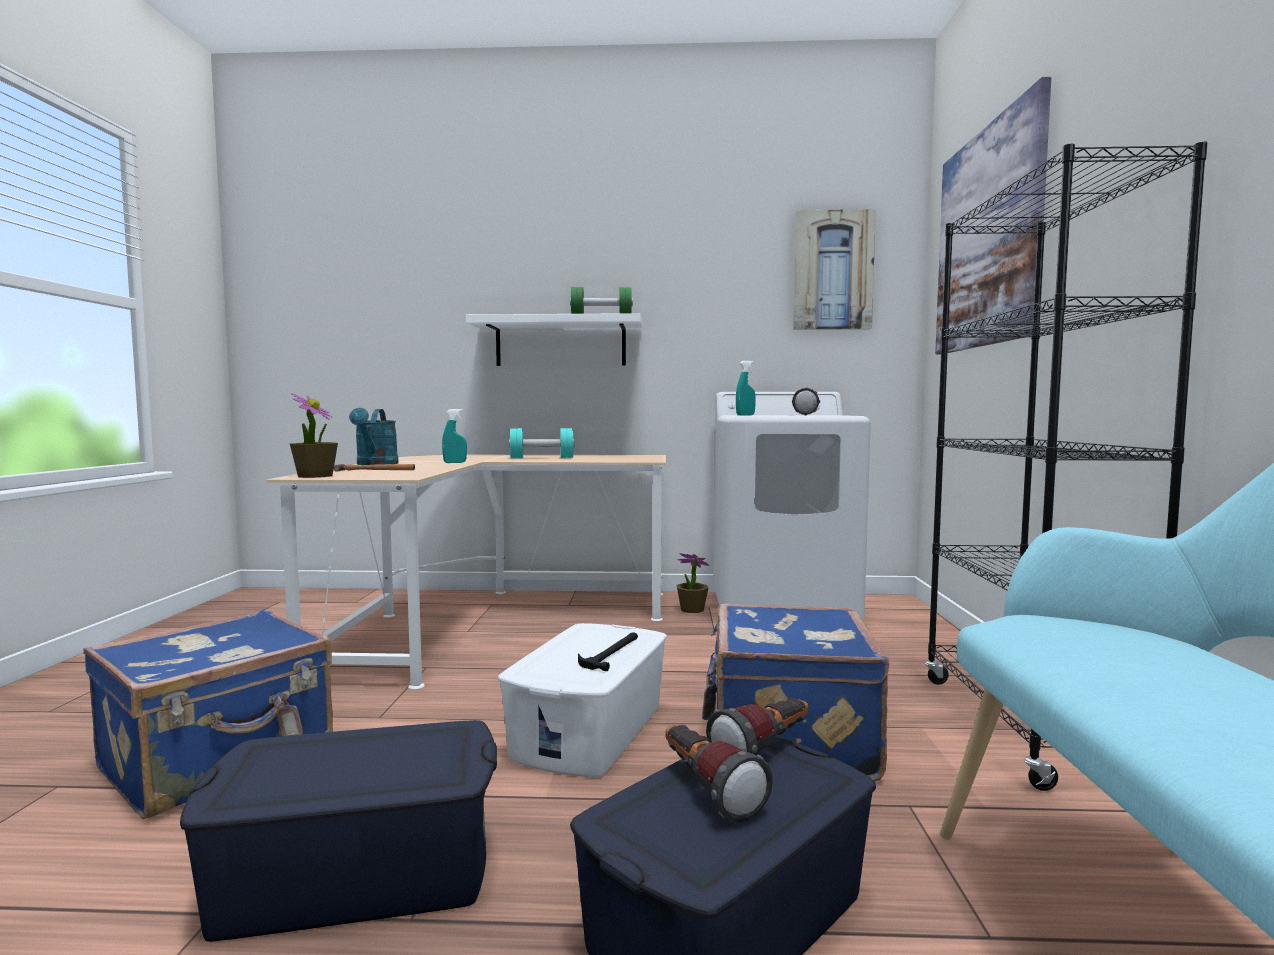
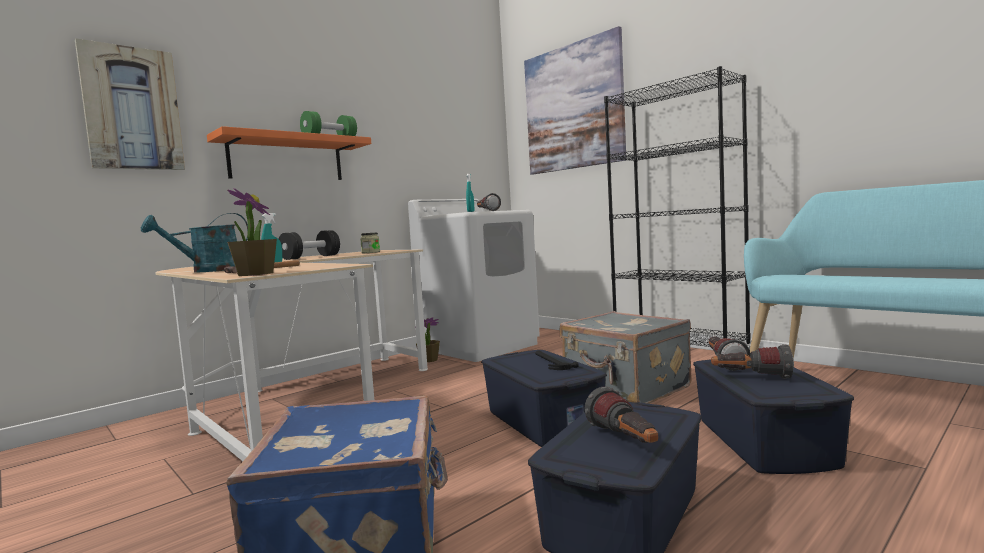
camera: 45 degrees left, 0 degrees up
turquoise watering can [349,408,399,465] -> turquoise watering can turned 105 degrees clockwise [141,213,248,272]
white shelf [466,313,642,366] -> orange shelf [207,126,371,180]
white storage box [498,623,667,778] -> blue storage box [481,350,607,447]
turquoise dumbbell [509,428,575,458] -> black dumbbell [279,230,340,260]
blue suitcase [702,603,889,781] -> grey suitcase [560,311,692,404]
picture [793,209,876,330] -> picture moved to [75,38,185,170]
none -> jar [360,232,380,253]
none -> flashlight [584,387,658,443]

